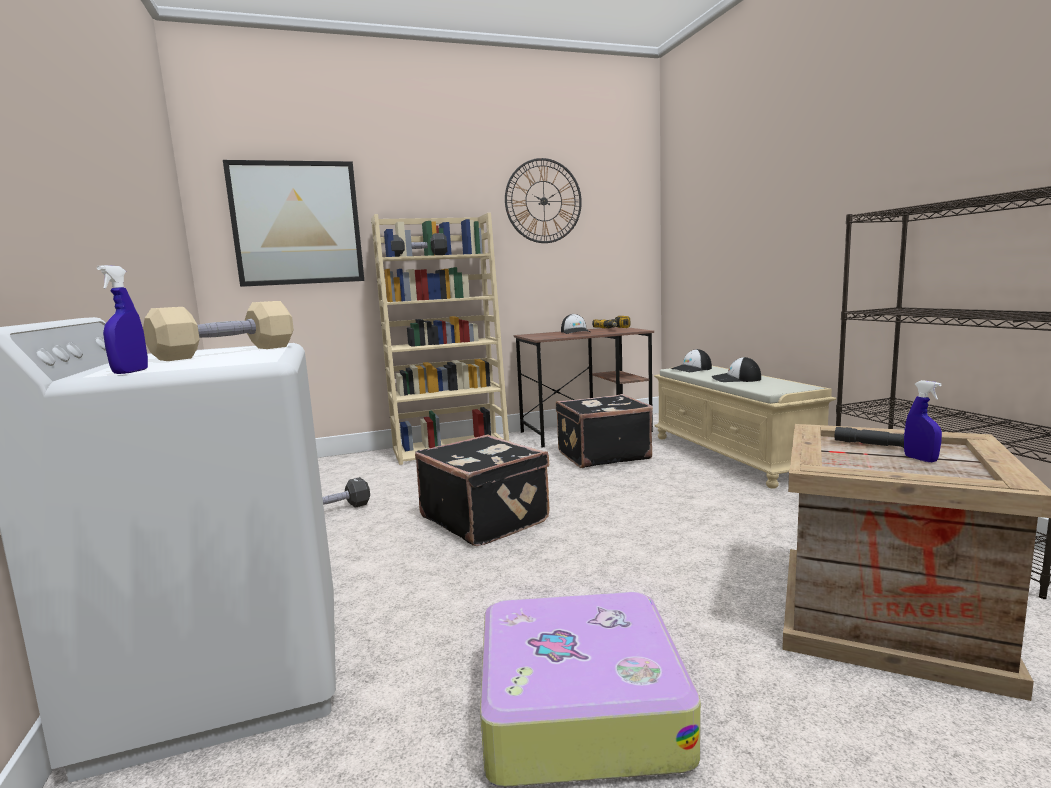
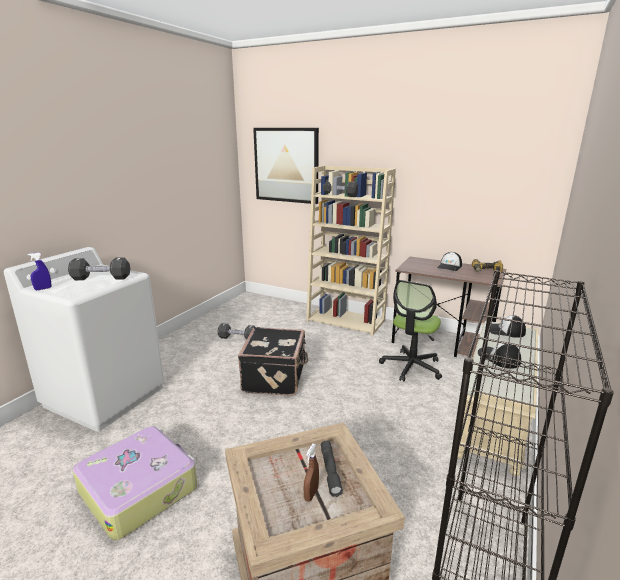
camera: 45 degrees right, 10 degrees up
beige dumbbell [143,301,294,361] -> black dumbbell [68,257,130,280]
wall clock [505,158,582,243] -> none
black suitcase [556,394,653,468] -> office chair [379,280,442,382]
blue spray bottle [904,380,942,462] -> brown spray bottle [304,443,319,502]

